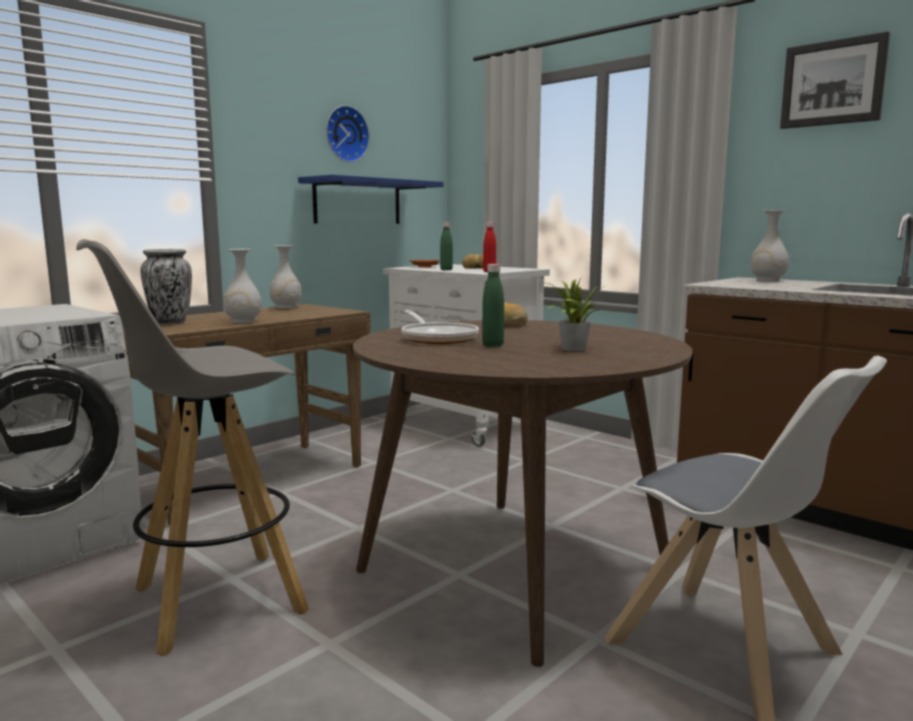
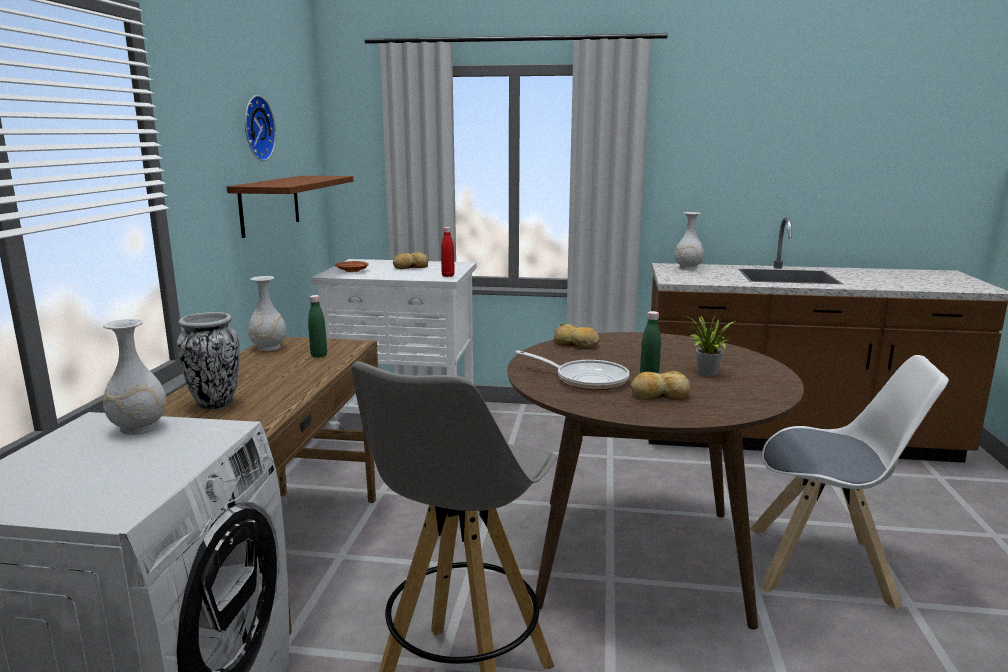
camera: 35 degrees left, 5 degrees up
white vase [224,249,262,323] -> white vase moved to [103,319,166,435]
blue shelf [298,175,443,224] -> brown shelf [227,176,353,238]
green bottle [440,223,453,270] -> green bottle moved to [308,295,327,358]
picture [780,31,890,129] -> none
none -> bread [631,371,691,400]

